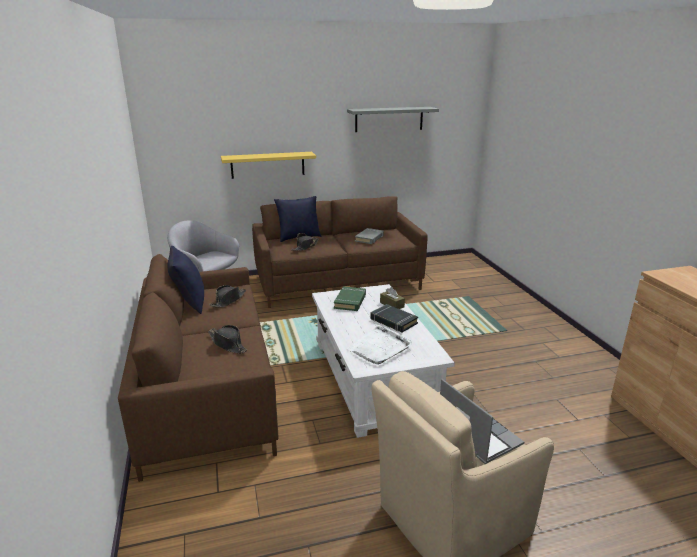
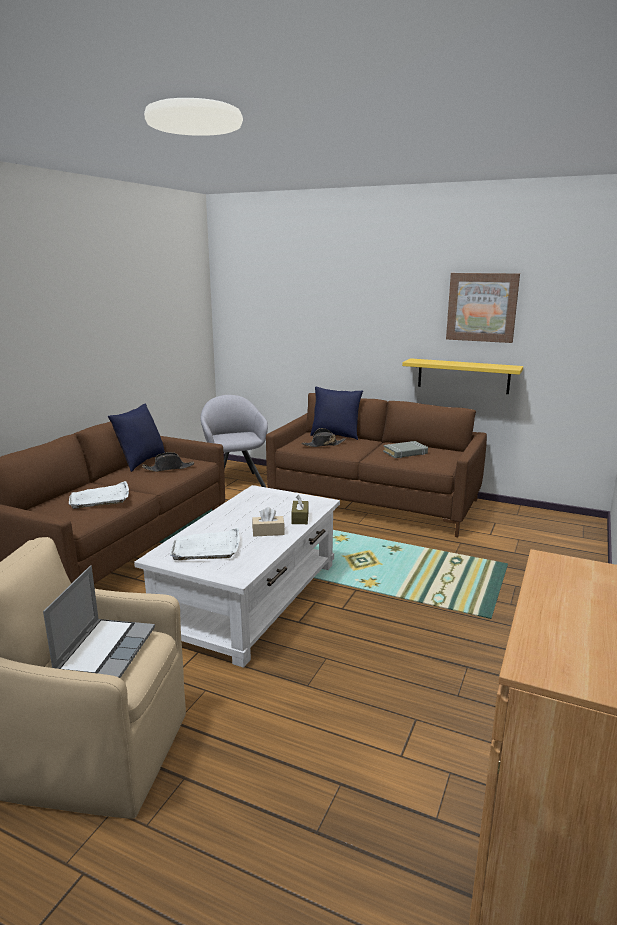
camera: 40 degrees right, 5 degrees down
black hat [208,325,247,353] -> white tray [69,481,129,509]
yellow shelf [221,152,316,179] -> yellow shelf moved to [402,358,523,394]
green book [334,286,366,311] -> none
grey shelf [347,107,439,132] -> picture [446,273,520,343]
black book [370,304,418,333] -> beige tissue box [252,507,285,537]

